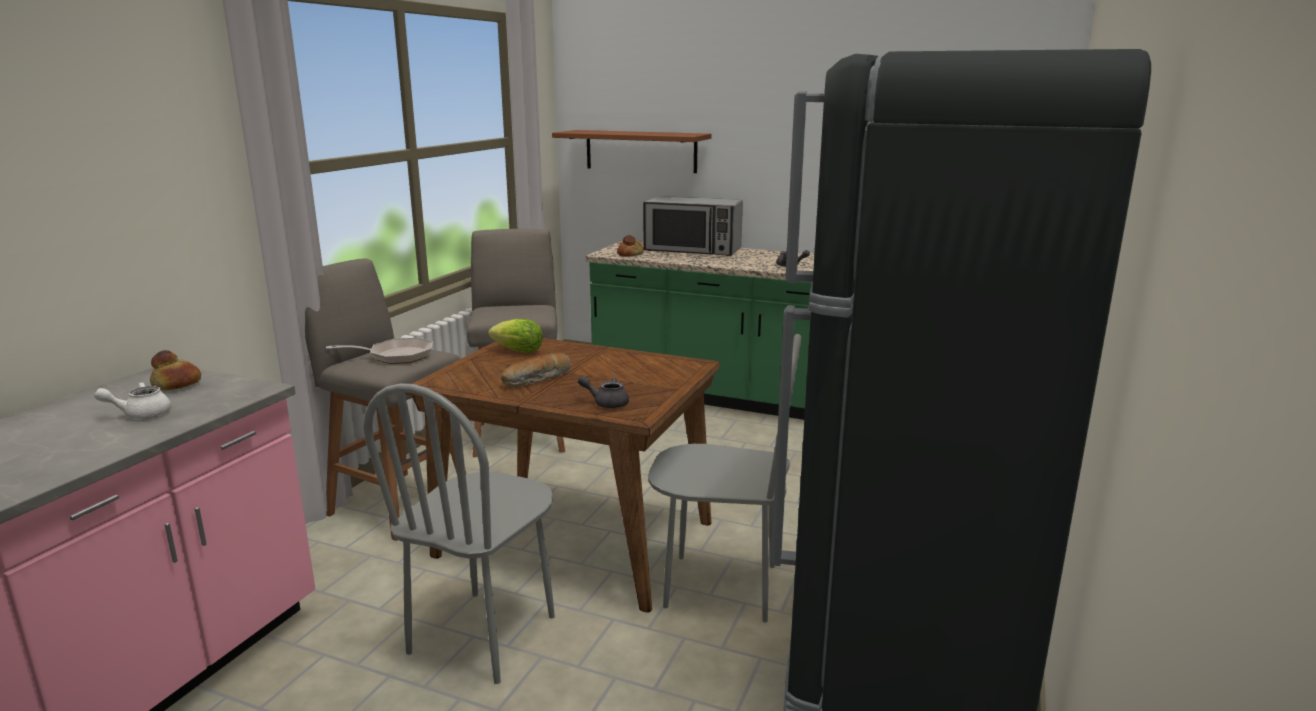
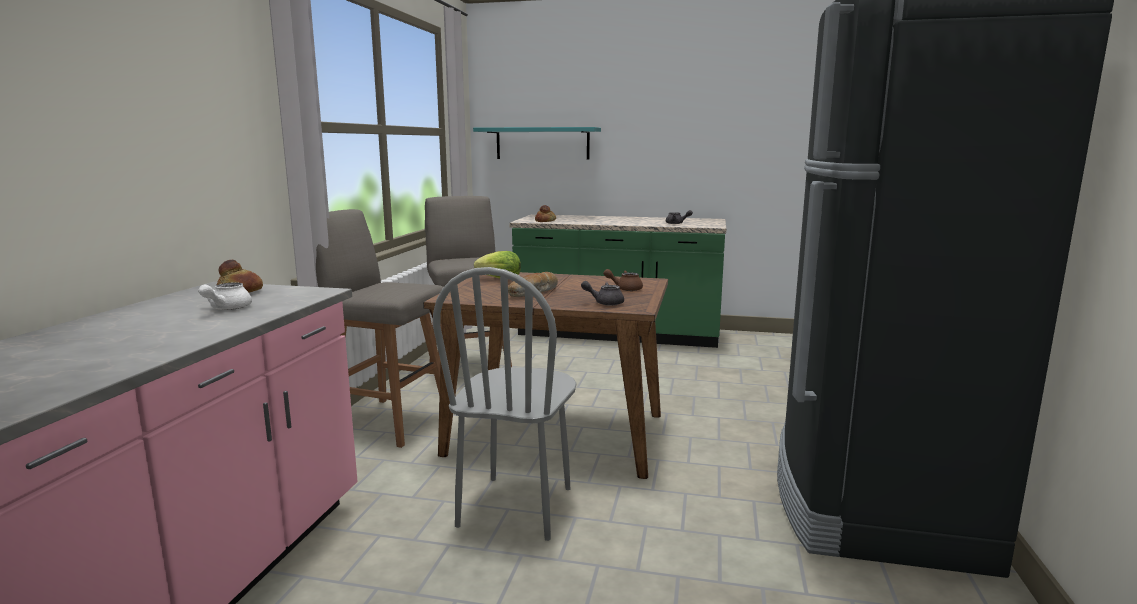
camera: 10 degrees left, 5 degrees down
white teapot [94,382,171,419] -> white teapot turned 45 degrees counterclockwise [198,282,252,310]
frying pan [326,338,433,364] -> none
brown shelf [552,130,711,173] -> turquoise shelf [473,127,601,159]
microwave [643,196,743,256] -> none
grey chair [648,334,801,623] -> none
none -> brown teapot [603,269,643,291]

